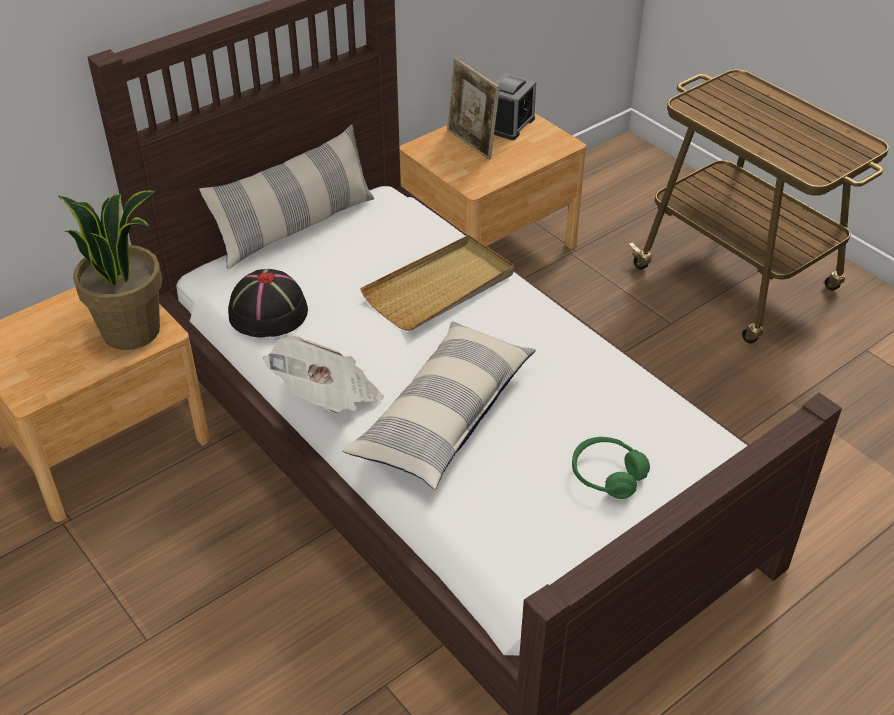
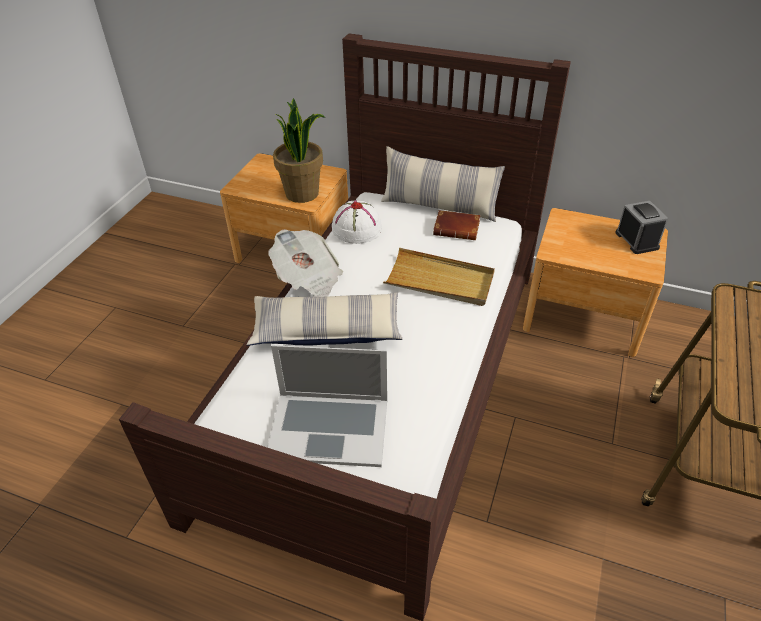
camera: 60 degrees right, 0 degrees up
black hat [228,269,308,338] -> white hat [332,200,382,244]
picture frame [447,57,500,160] -> none
alarm clock [494,73,536,140] -> alarm clock turned 105 degrees counterclockwise [615,201,668,254]
green headphones [572,437,650,499] -> laptop [267,345,387,467]
none -> brown book [433,210,480,240]

